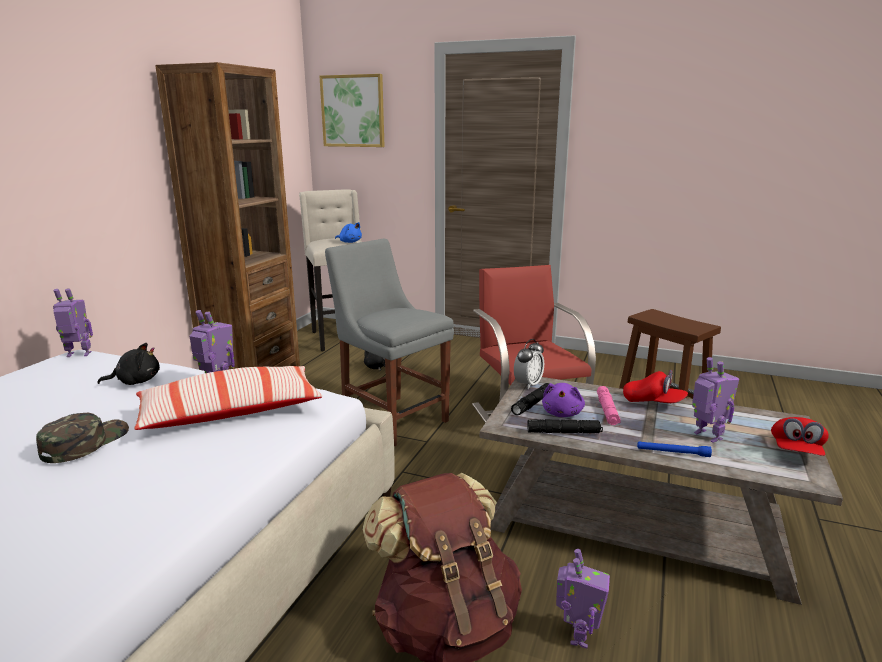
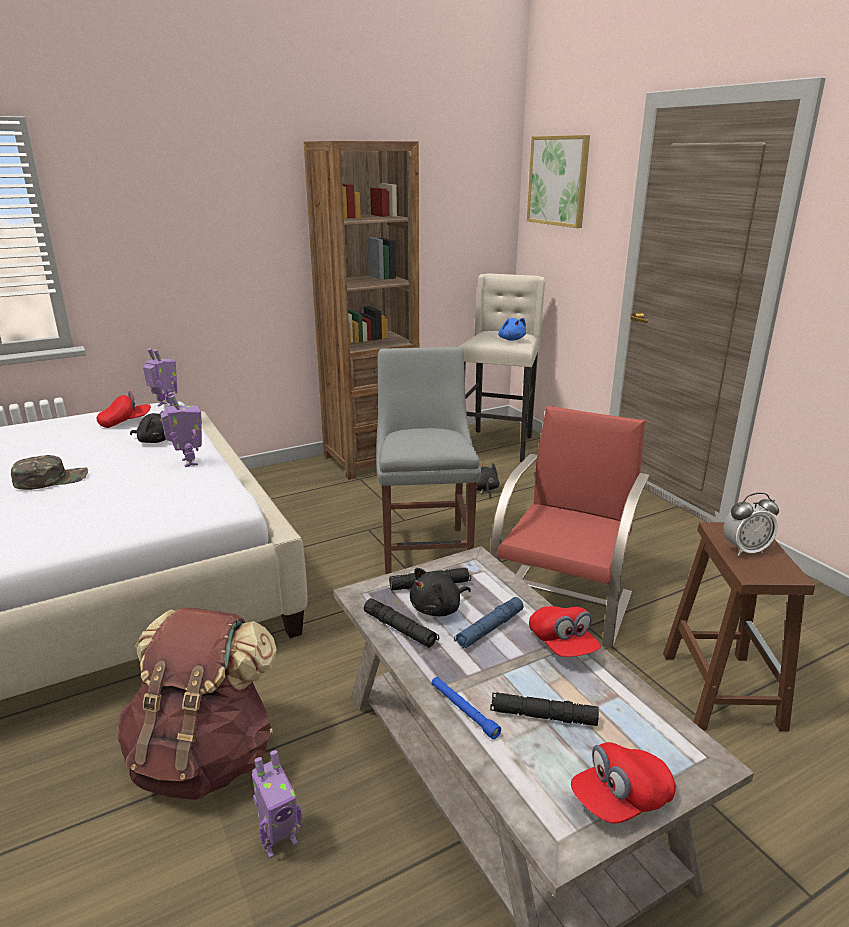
camera: 40 degrees right, 5 degrees up
pillow [134,366,322,430] -> none
alarm clock [514,339,544,390] -> alarm clock moved to [724,493,779,556]
purple plush toy [542,383,585,417] -> black plush toy [410,568,471,616]
pink flashlight [597,386,621,425] -> blue flashlight [454,597,524,649]
toy robot [692,357,739,443] -> black flashlight [490,692,599,726]
none -> red cap [97,391,151,428]

